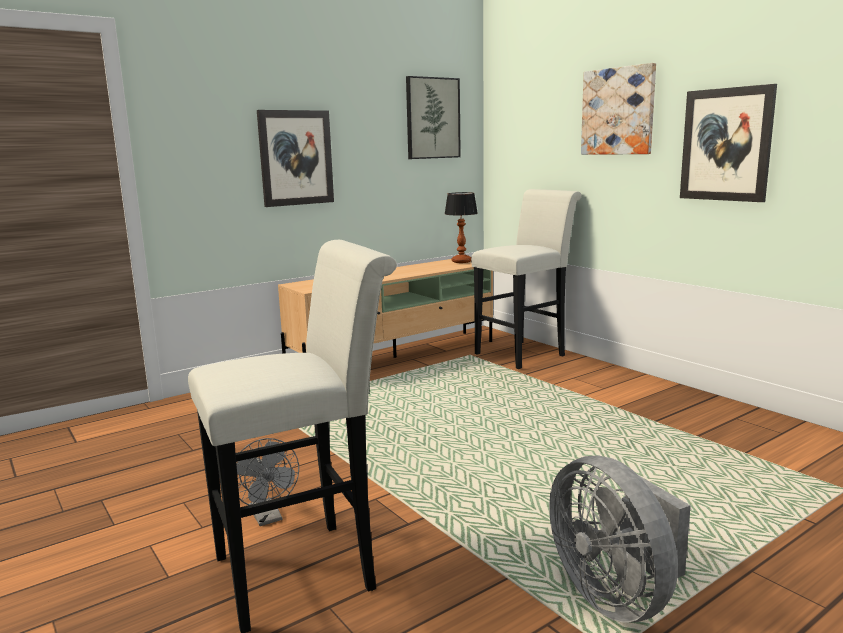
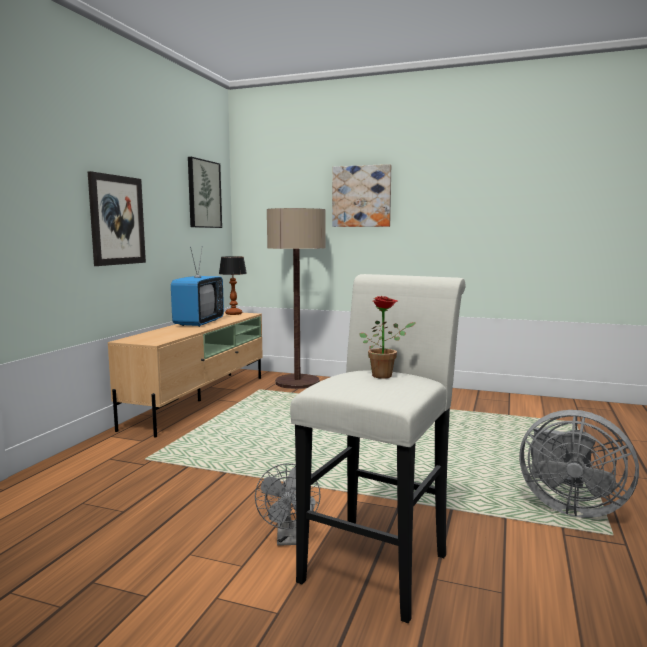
camera: 35 degrees left, 5 degrees down
grey fan [236,438,299,526] -> grey fan turned 60 degrees clockwise [255,463,321,546]
white stool [471,189,582,369] -> floor lamp [267,208,325,389]
picture [680,84,777,202] -> none
none -> television [171,246,224,327]
none -> potted plant [359,296,416,379]

